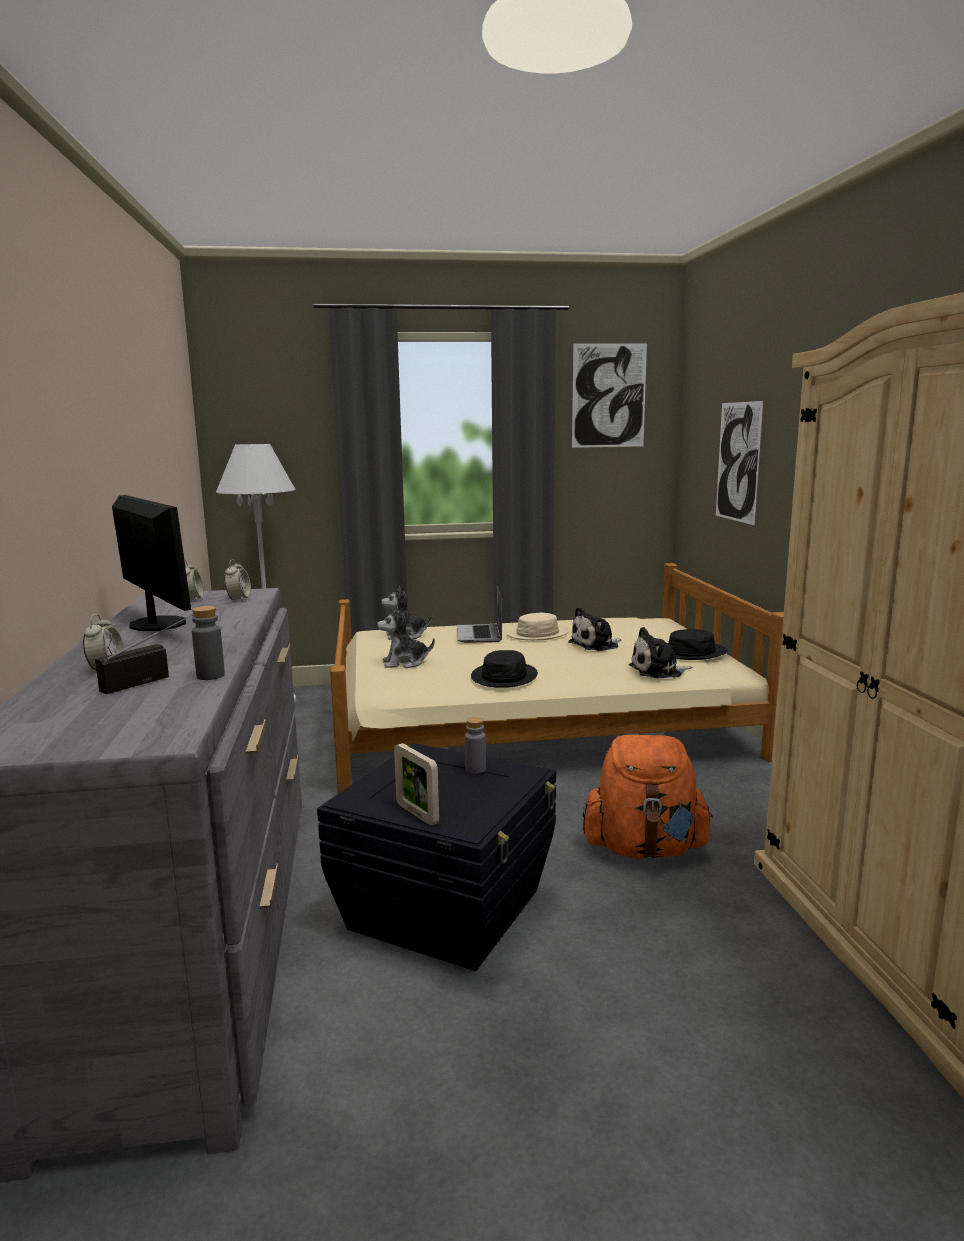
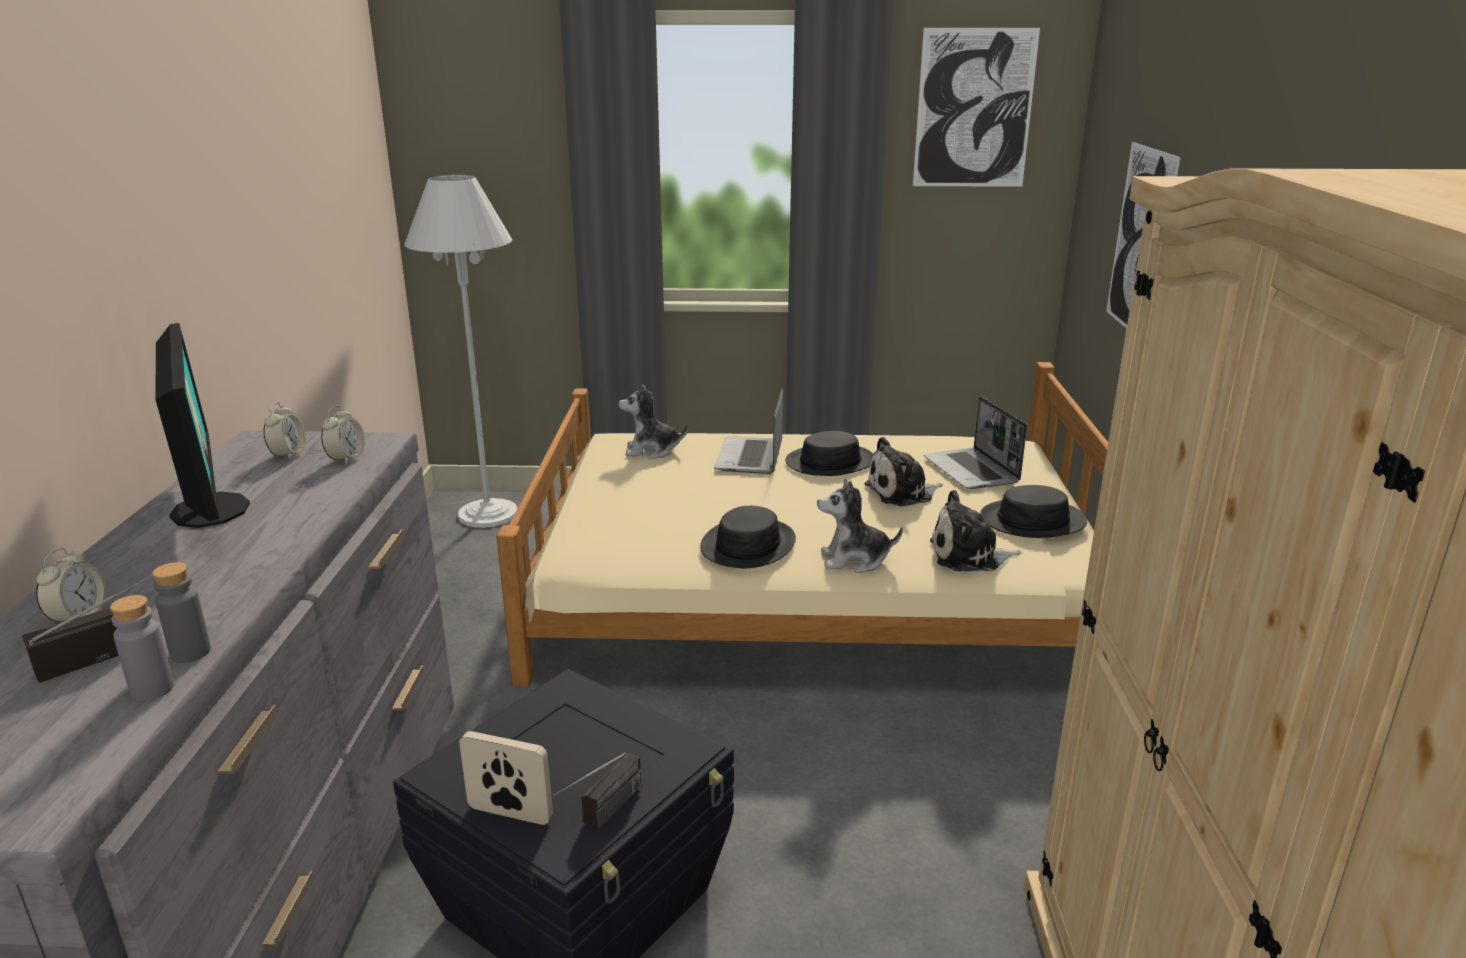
camera: 10 degrees right, 10 degrees up
plush toy [377,607,435,668] -> plush toy moved to [817,478,903,573]
picture frame [394,743,439,826] -> picture frame turned 135 degrees clockwise [459,731,553,825]
grey bottle [465,717,486,774] -> grey bottle moved to [110,595,174,701]
beige hat [506,613,569,640] -> black hat [785,431,874,476]
orange backpack [583,735,713,859] -> none
none -> radio [553,753,642,830]
none -> laptop [924,396,1027,489]

